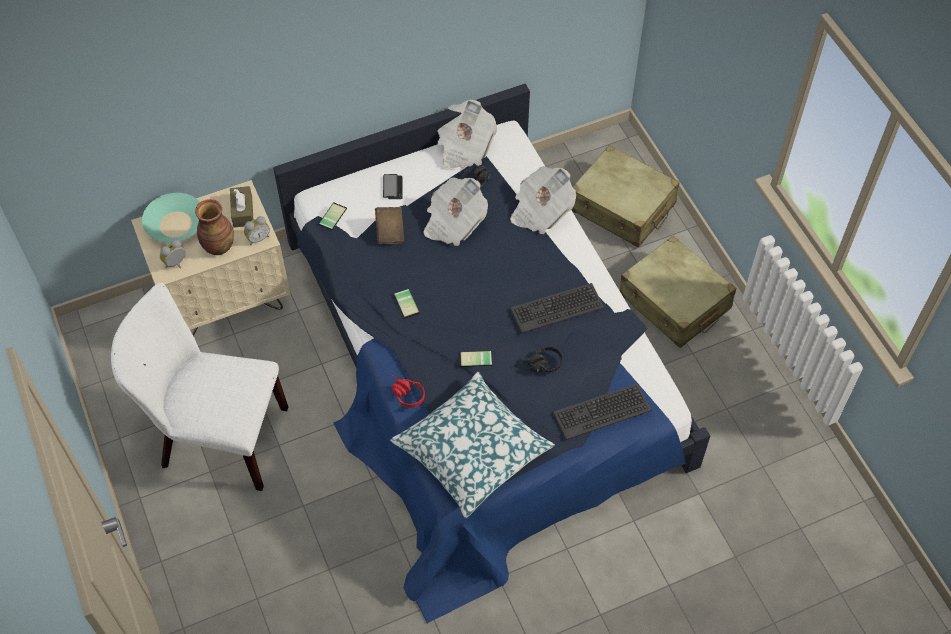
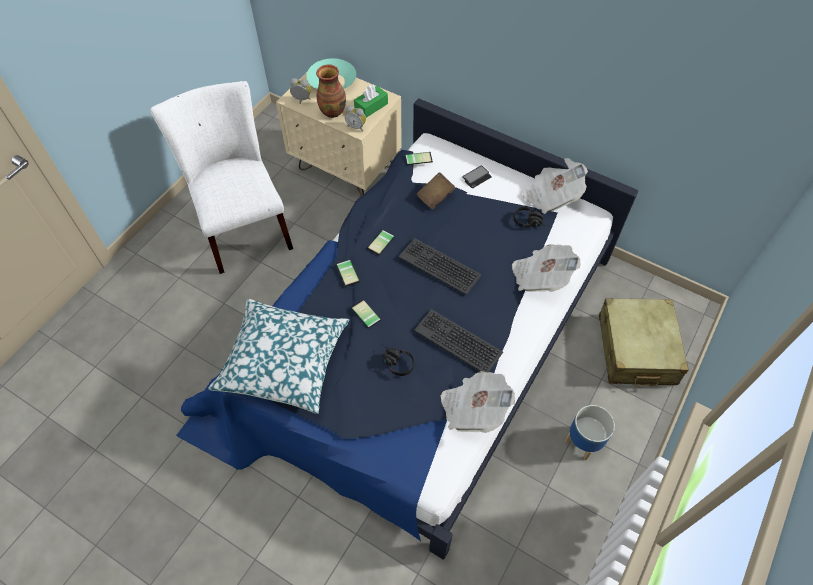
camera: 55 degrees right, 0 degrees up
brown tissue box [230,186,253,228] -> green tissue box [354,84,388,118]
red headphones [391,374,425,408] -> none
newspaper [424,177,488,246] -> newspaper moved to [440,371,515,433]
keyboard [553,383,652,440] -> keyboard moved to [398,238,481,295]
beige suitcase [620,236,736,348] -> planter [565,405,615,460]
none -> phone [336,259,360,287]

